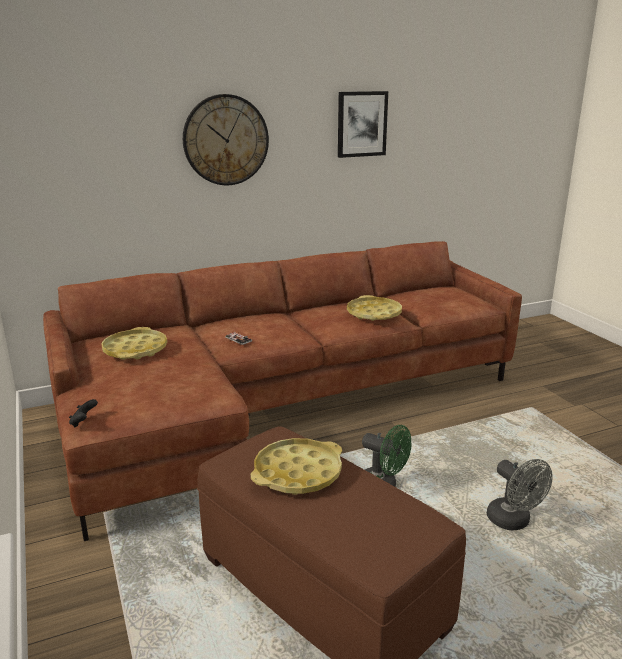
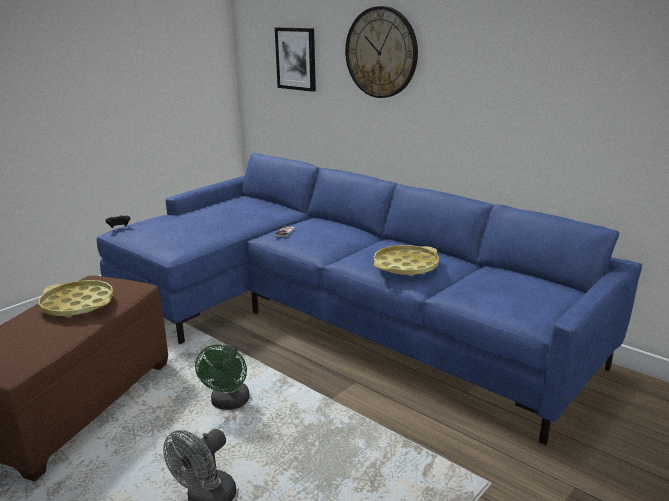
camera: 65 degrees right, 0 degrees up
brown sofa [43,241,522,541] -> blue sofa [97,153,642,445]
yellow tray [101,327,167,360] -> none
picture [338,91,388,158] -> picture moved to [275,27,316,92]

